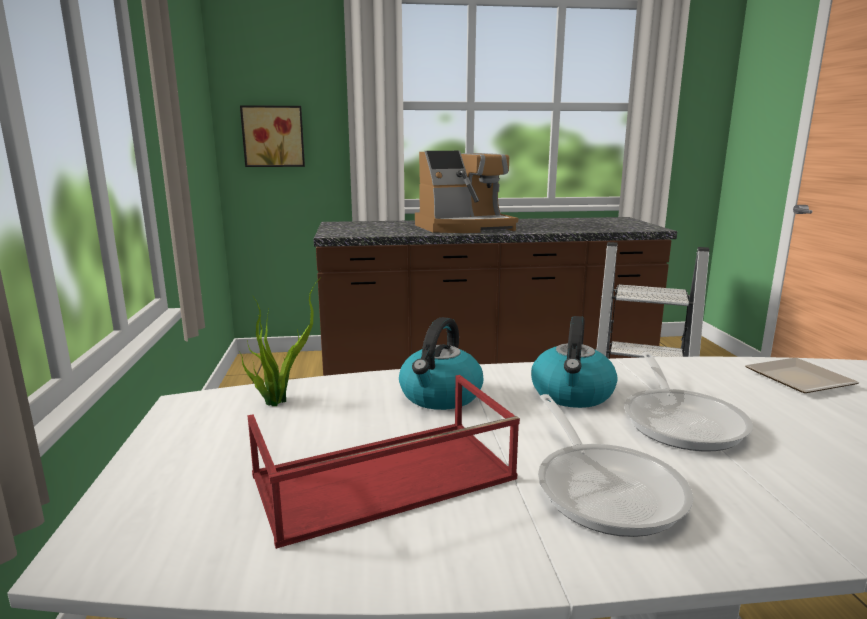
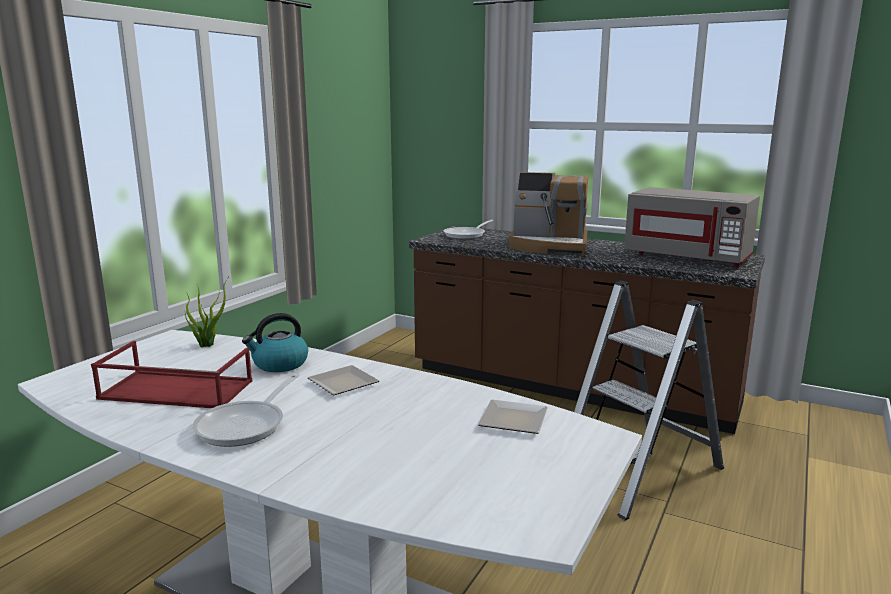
camera: 35 degrees right, 0 degrees up
picture [240,105,305,167] -> none
kettle [531,316,618,408] -> plate [307,365,380,395]
frying pan [624,352,753,452] -> frying pan moved to [443,220,493,239]
none -> grey microwave [624,187,760,267]

